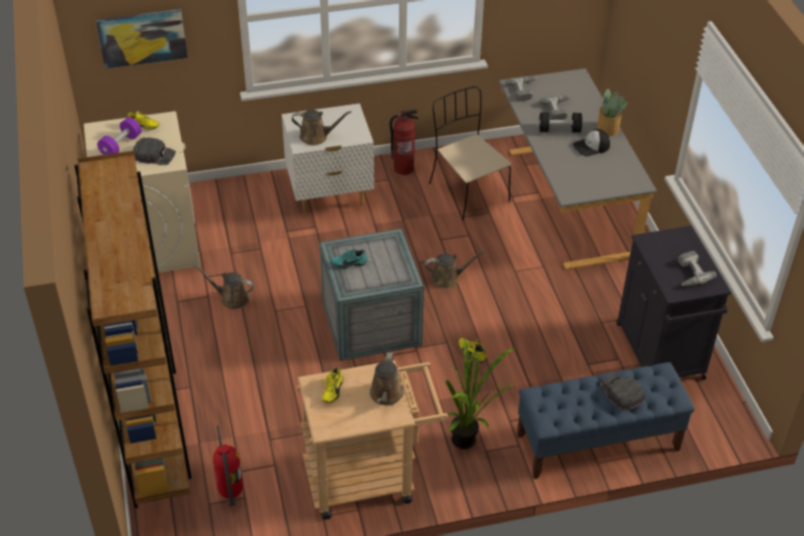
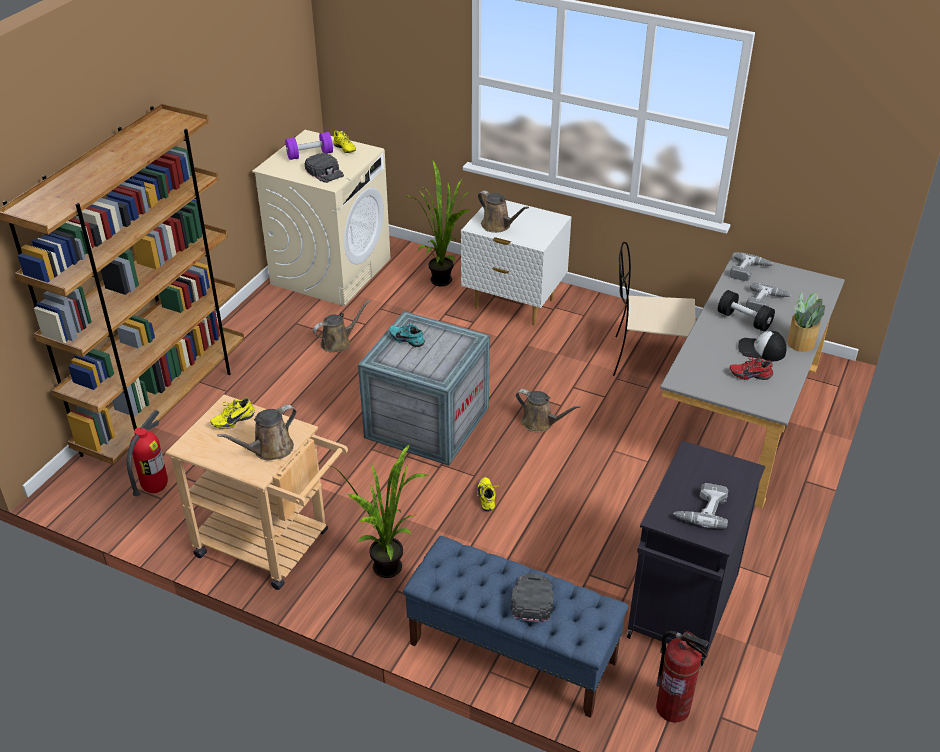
camera: 40 degrees right, 5 degrees down
picture [96,9,188,69] -> none
brown watering can [194,265,254,309] -> brown watering can turned 90 degrees clockwise [313,300,370,352]
fire extinguisher [389,109,419,175] -> fire extinguisher moved to [656,630,709,723]
beige chair [429,86,512,220] -> beige chair turned 90 degrees counterclockwise [613,242,696,376]
none -> potted plant [408,159,470,286]
none -> red shoe [730,356,773,380]

